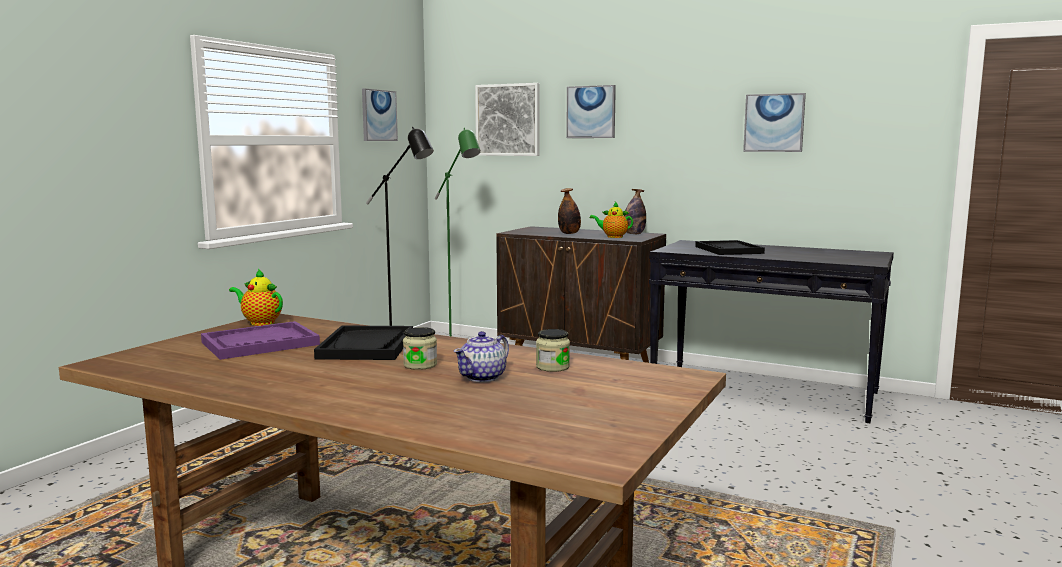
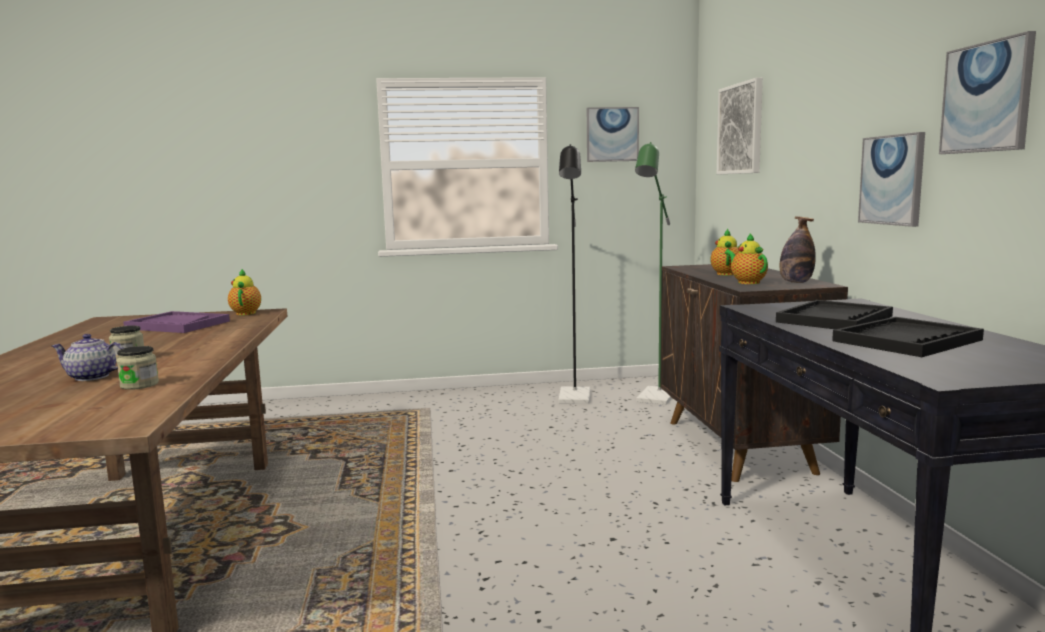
camera: 55 degrees right, 0 degrees up
black tray [314,326,413,360] -> black tray moved to [832,317,984,357]
bottle [558,188,581,234] -> teapot [710,229,739,275]
picture [566,85,616,138] -> picture moved to [858,132,925,227]

